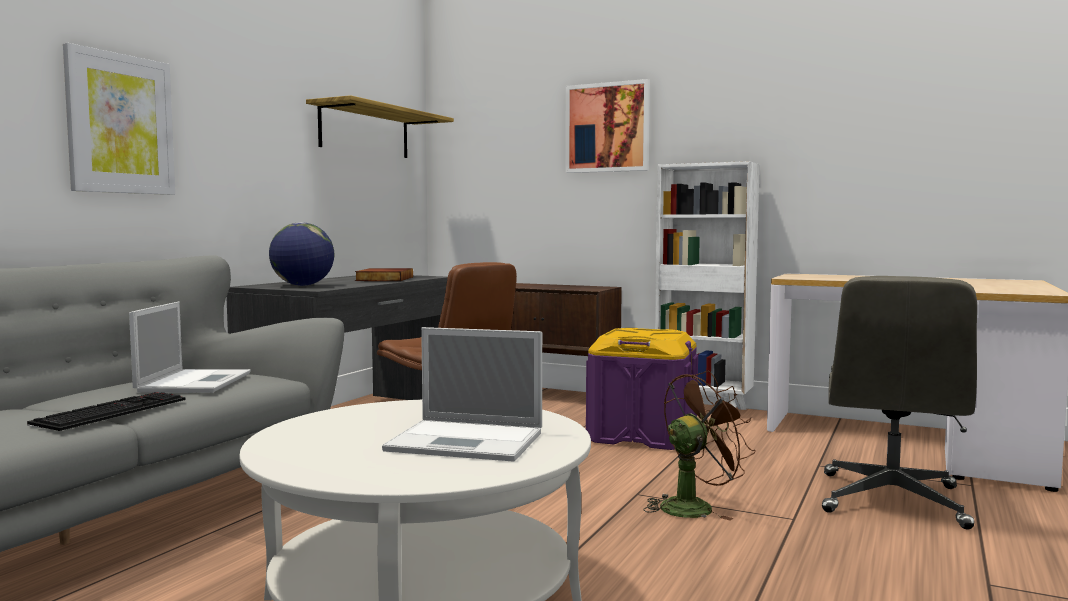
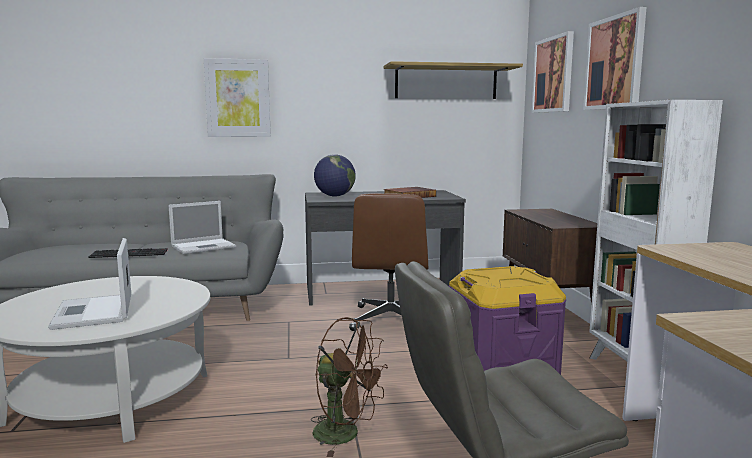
camera: 55 degrees right, 5 degrees up
none -> picture [532,31,574,113]

